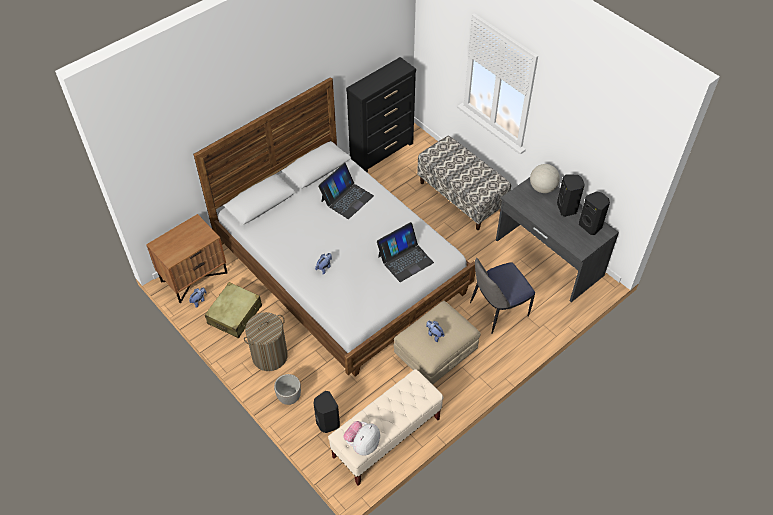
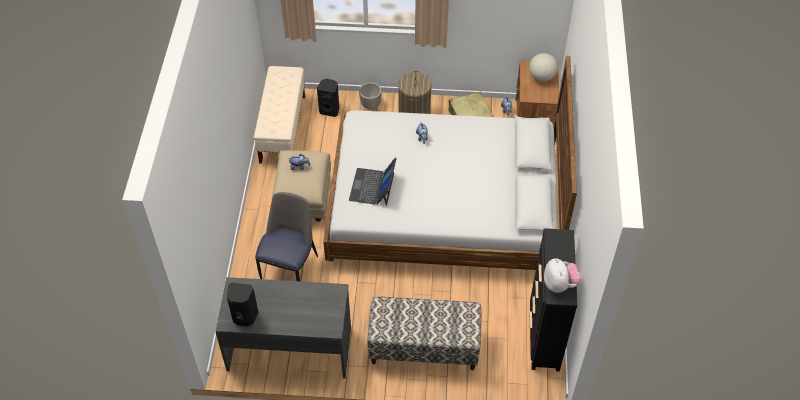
camera: 135 degrees right, 0 degrees up
laptop [318,163,374,219] -> none
plush toy [343,421,380,456] -> plush toy moved to [544,258,581,293]
globe [530,164,560,193] -> globe moved to [529,53,558,82]
black speaker [557,175,585,217] -> none

